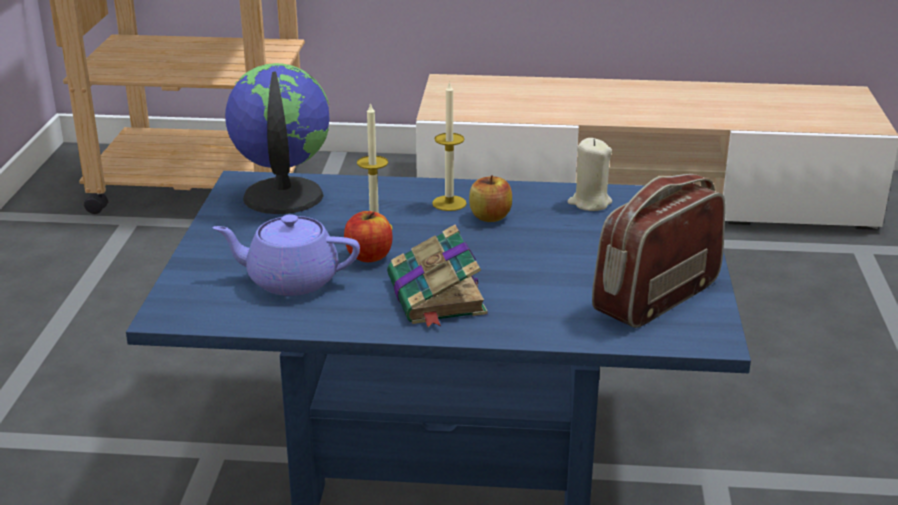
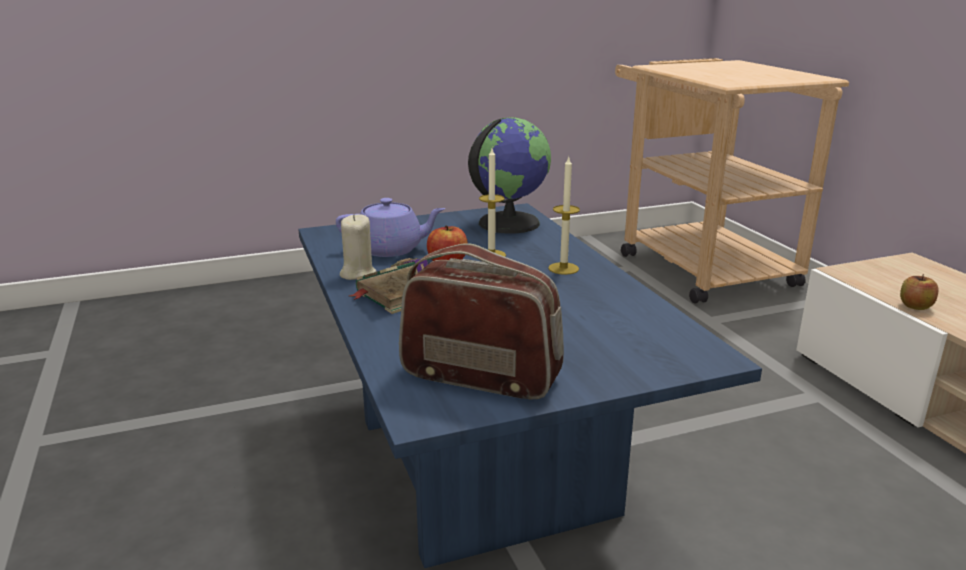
camera: 65 degrees right, 5 degrees down
purple teapot [212,214,360,296] -> purple teapot turned 105 degrees clockwise [336,198,445,257]
apple [469,175,512,222] -> apple moved to [900,274,939,310]
beige candle [568,138,612,211] -> beige candle moved to [340,214,376,280]

